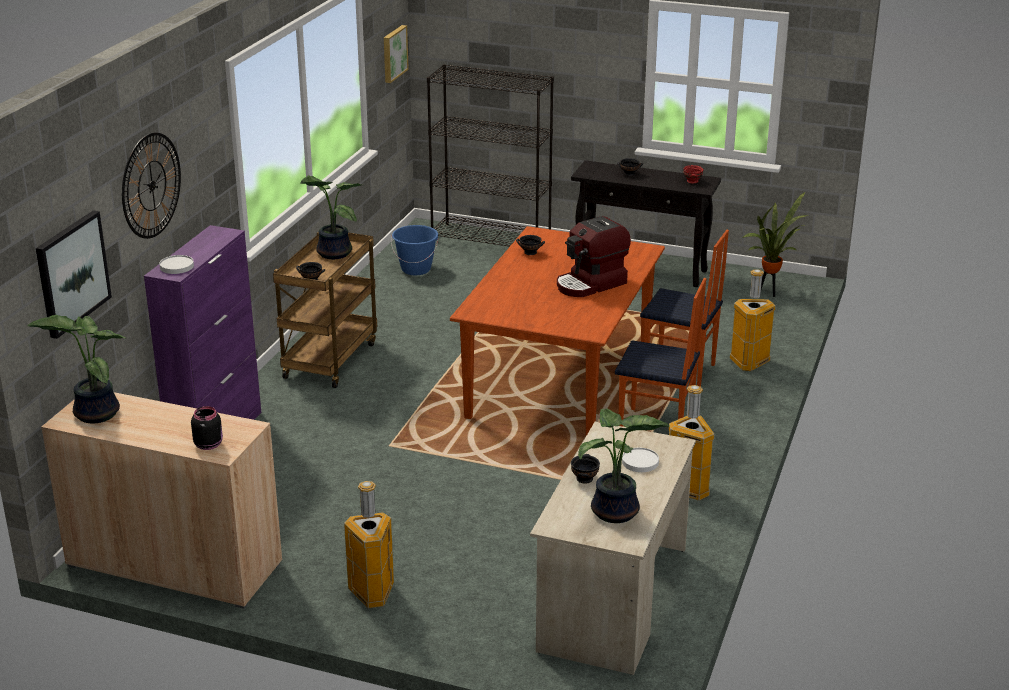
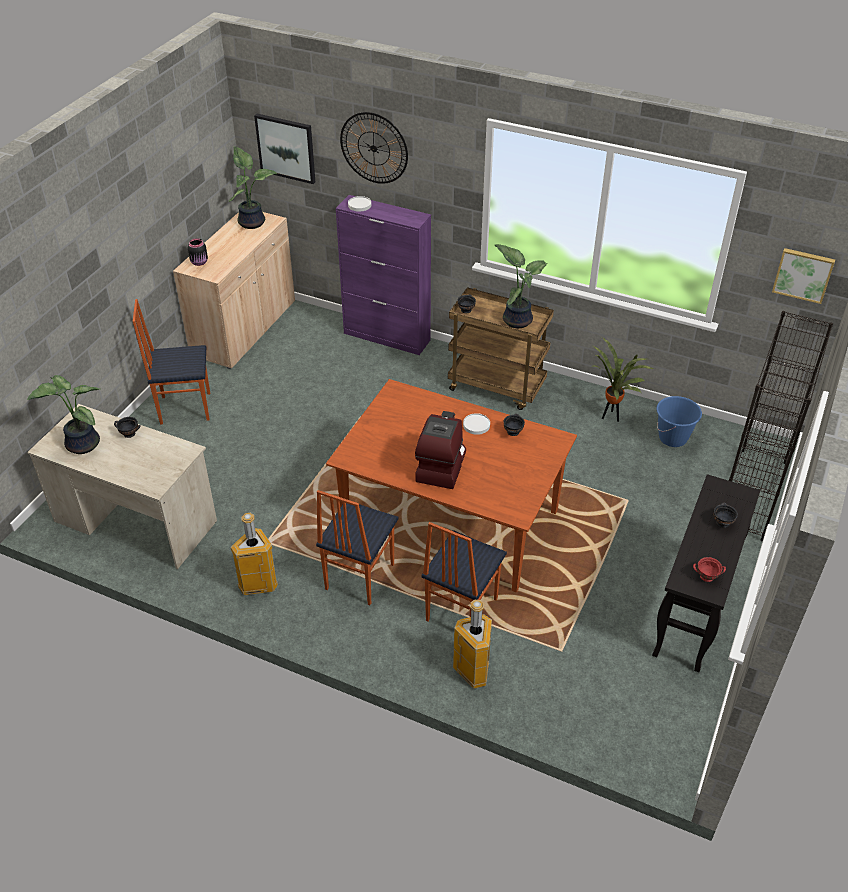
camera: 95 degrees right, 15 degrees up
trash can [344,481,394,609] -> chair [133,299,210,425]
coffee machine [557,216,631,297] -> coffee machine turned 45 degrees clockwise [415,411,466,489]
white plate [622,447,659,472] -> white plate moved to [463,413,490,435]
potted plant [741,192,808,297] -> potted plant moved to [591,338,653,422]

